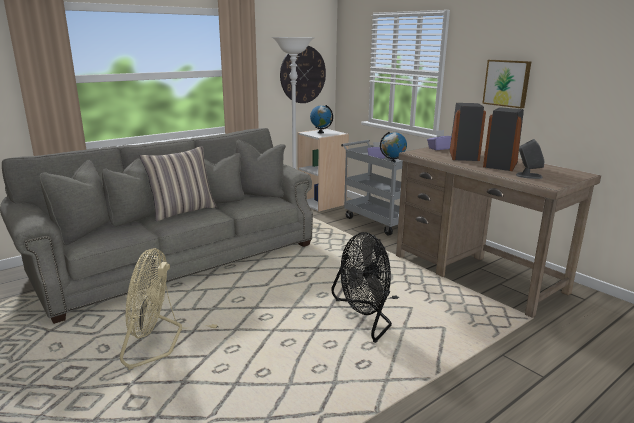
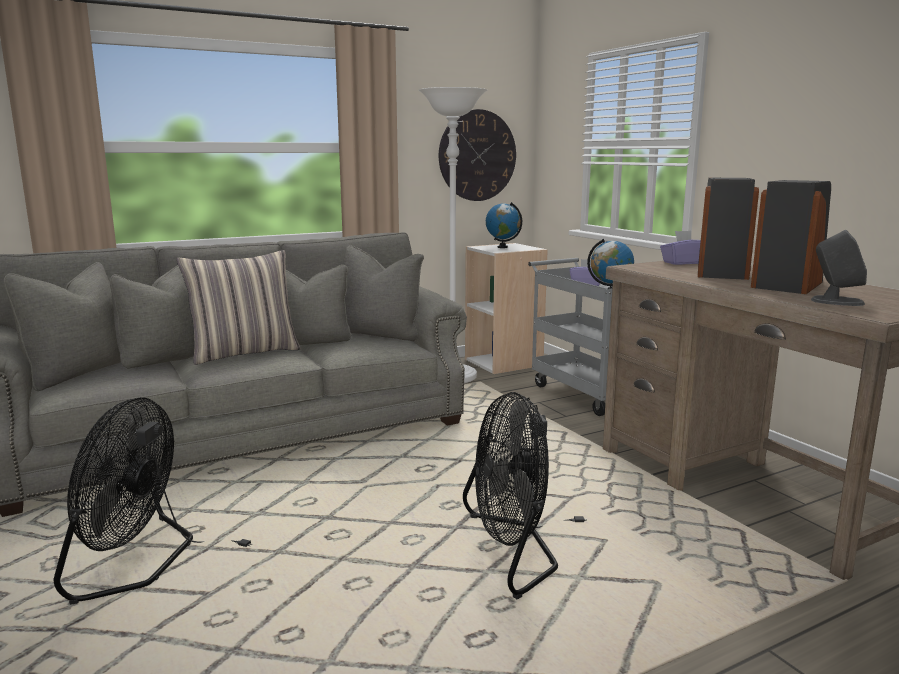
camera: 10 degrees right, 5 degrees down
beige fan [120,248,219,370] -> black fan [54,397,251,605]
picture [482,60,531,109] -> none

